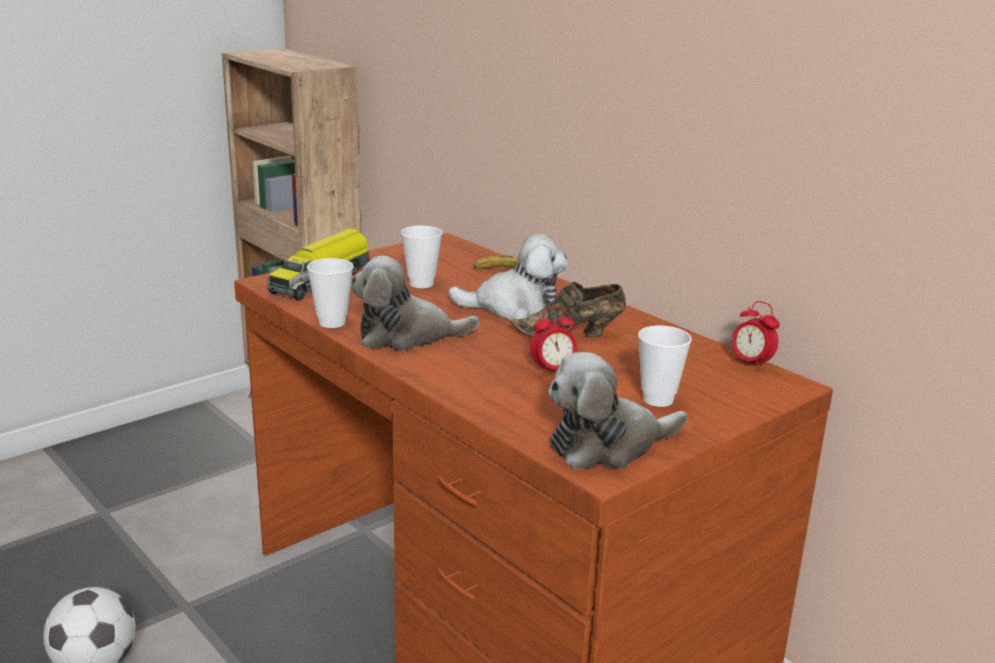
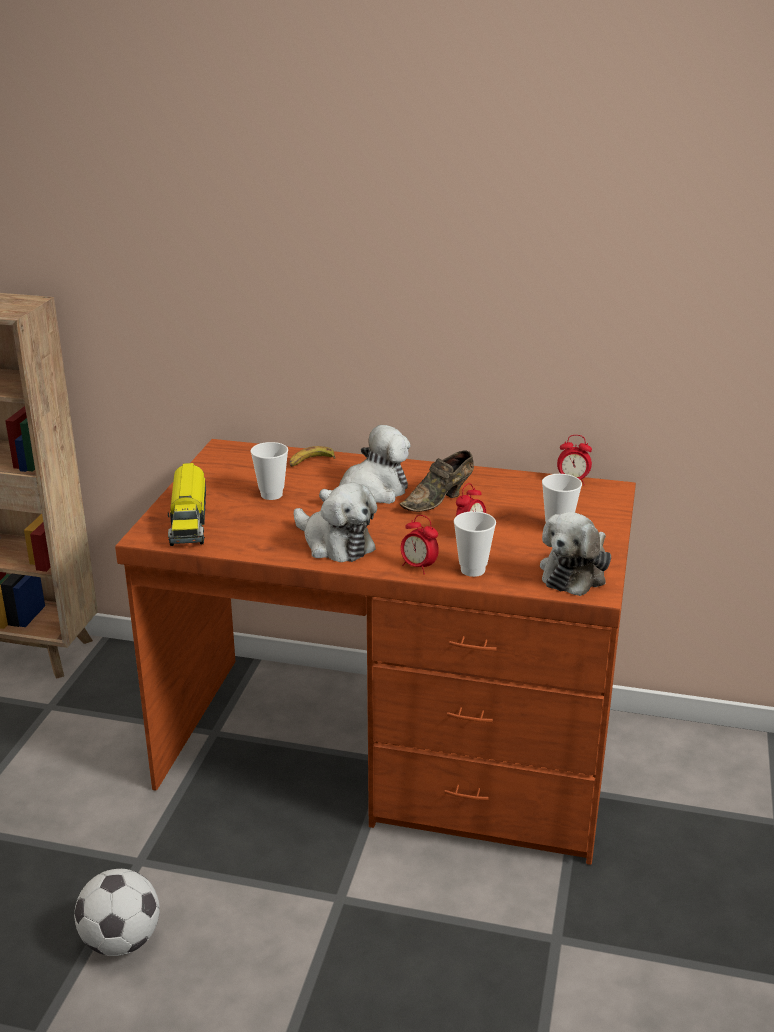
camera: 35 degrees left, 5 degrees up
cup [307,258,354,328] -> cup moved to [454,511,496,577]
plush toy [351,256,480,351] -> plush toy turned 90 degrees counterclockwise [294,483,377,562]
none -> alarm clock [401,515,439,574]

